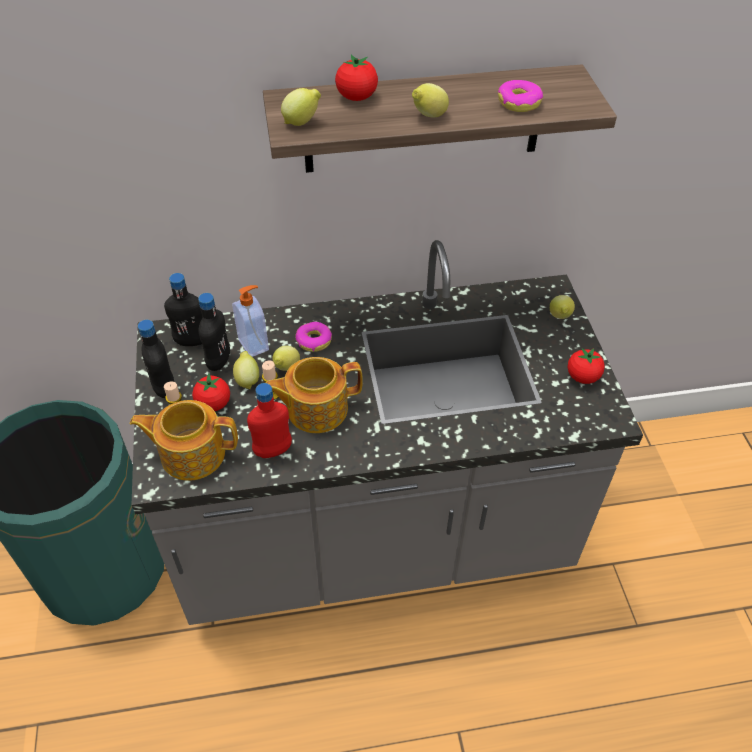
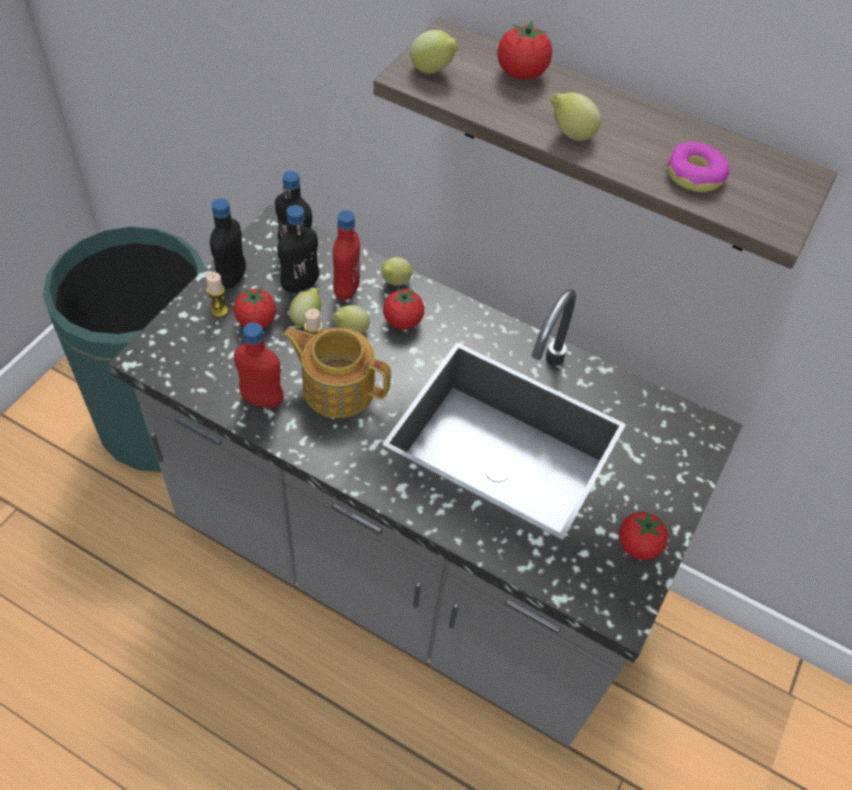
camera: 35 degrees right, 5 degrees up
teapot [130,400,238,481] -> none
soap dispenser [232,285,269,357] -> red bottle [333,210,360,300]
donut [295,322,332,352] -> tomato [383,288,424,329]
lemon [550,295,575,319] -> lemon moved to [381,257,413,286]

